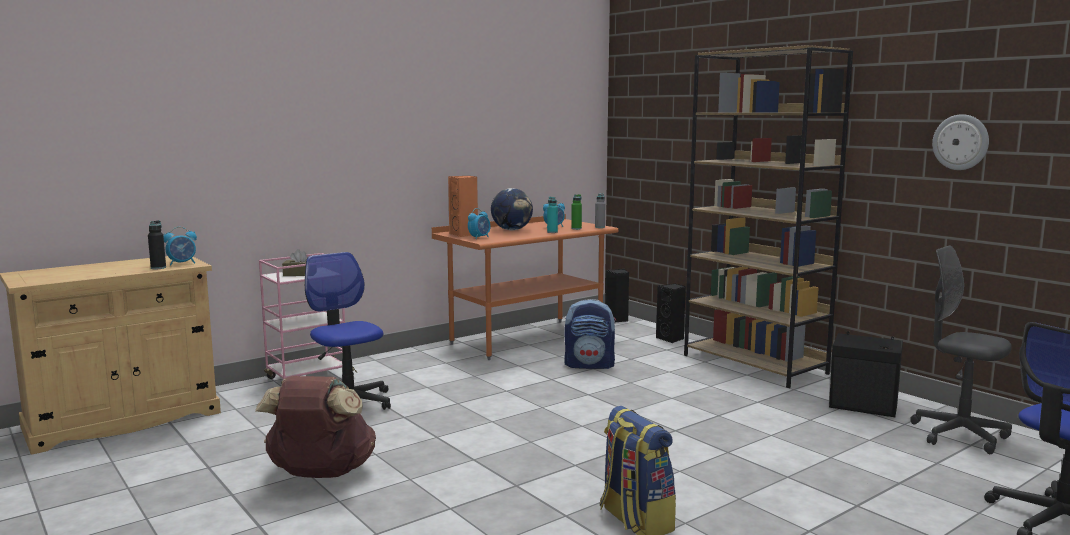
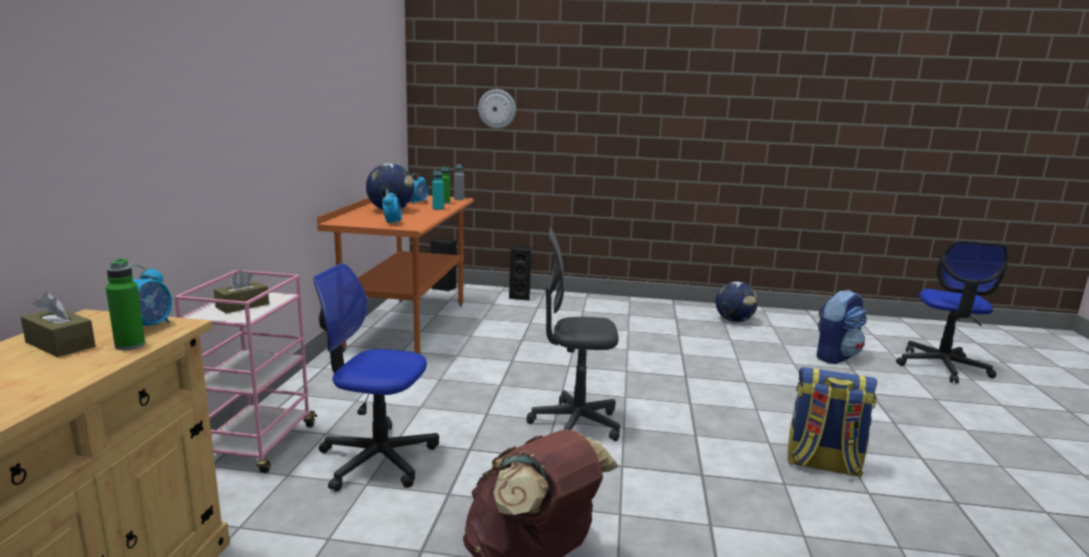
camera: 45 degrees left, 5 degrees up
black bottle [148,220,166,269] -> green bottle [106,258,145,350]
orange speaker [448,176,478,237] -> none
backpack [564,299,616,369] -> backpack moved to [817,290,867,364]
brown bookcase [684,45,853,388] -> none
black speaker [829,331,903,417] -> globe [715,282,758,322]
grey office chair [910,245,1012,454] -> grey office chair moved to [526,228,620,441]
wall clock [932,114,989,170] -> wall clock moved to [478,89,516,129]
none -> brown tissue box [21,292,95,357]

